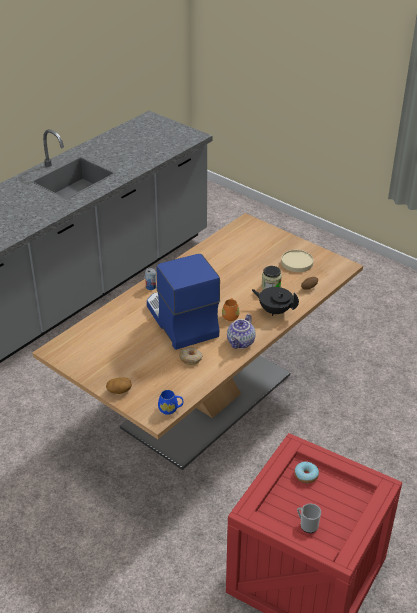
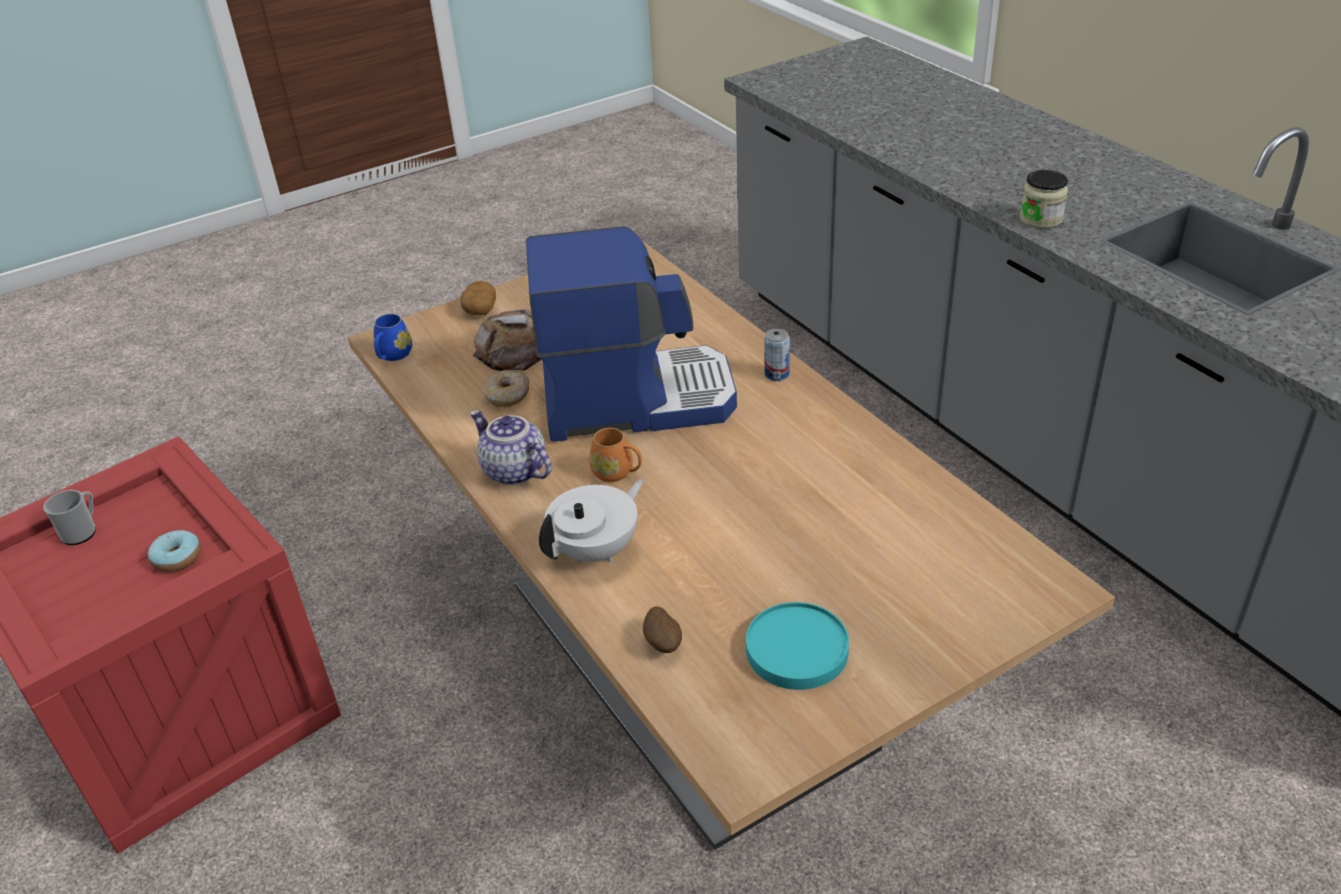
camera: 110 degrees right, 0 degrees up
black teapot [252,287,299,316] -> white teapot [539,479,644,563]
jar [261,266,282,290] -> jar moved to [1019,170,1068,229]
beige plate [281,250,314,272] -> turquoise plate [746,602,849,690]
none -> bread [473,309,541,371]

